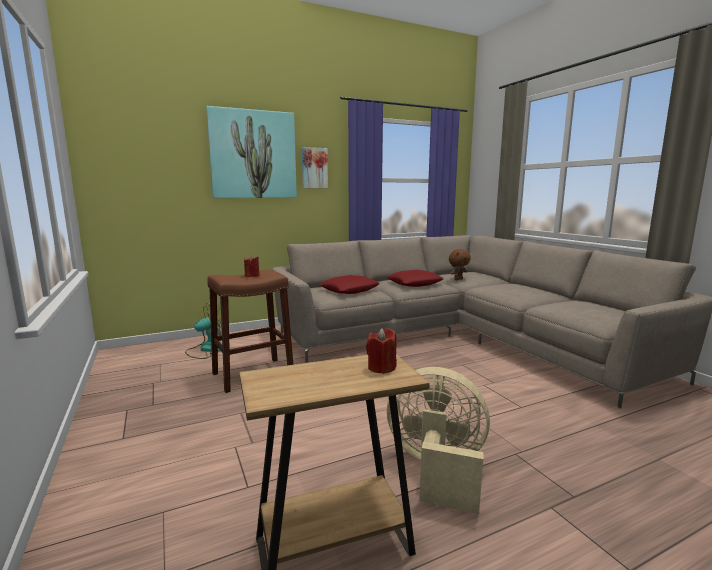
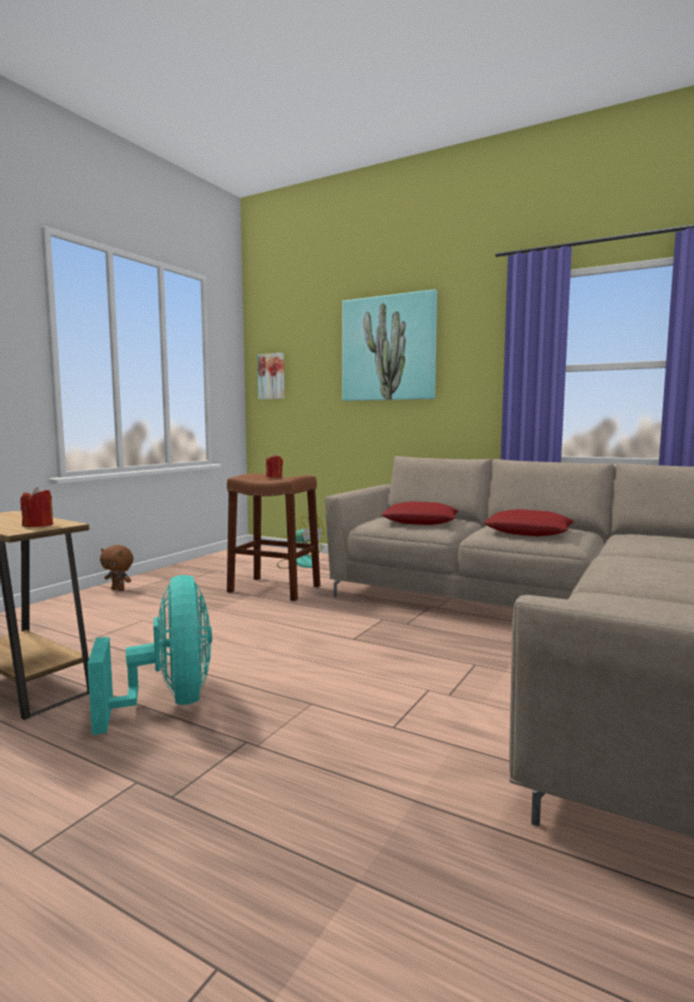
camera: 55 degrees right, 5 degrees down
picture [302,147,328,188] -> picture moved to [257,353,284,399]
beige fan [387,367,490,514] -> turquoise fan [87,575,212,735]
brown plush toy [449,249,471,280] -> brown plush toy moved to [100,545,133,591]

